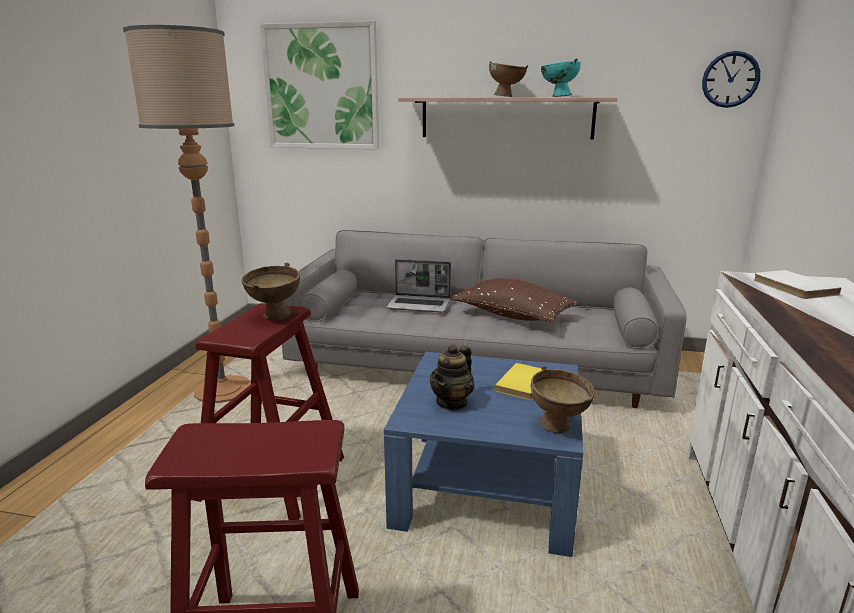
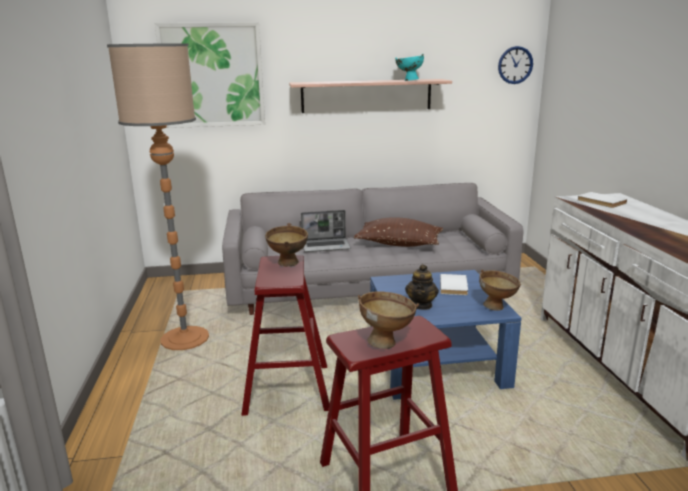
camera: 20 degrees left, 0 degrees up
brown bowl [489,61,528,97] -> brown bowl moved to [358,292,419,349]
yellow book [494,363,542,400] -> white book [440,274,468,295]

